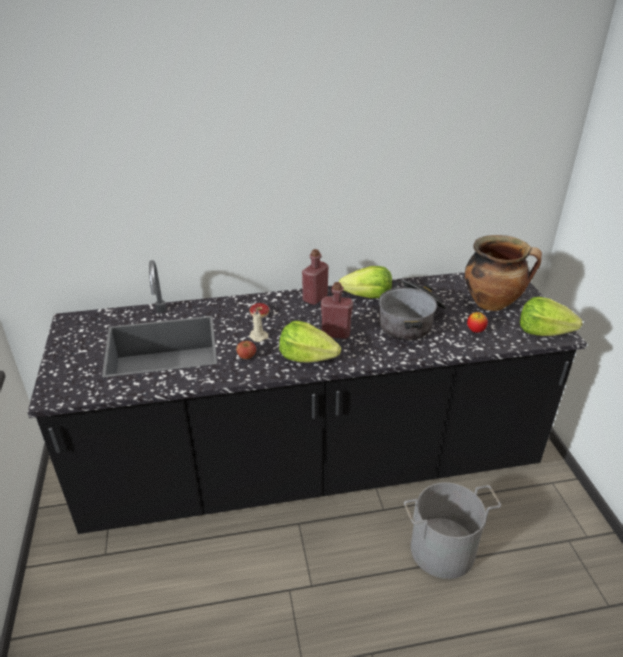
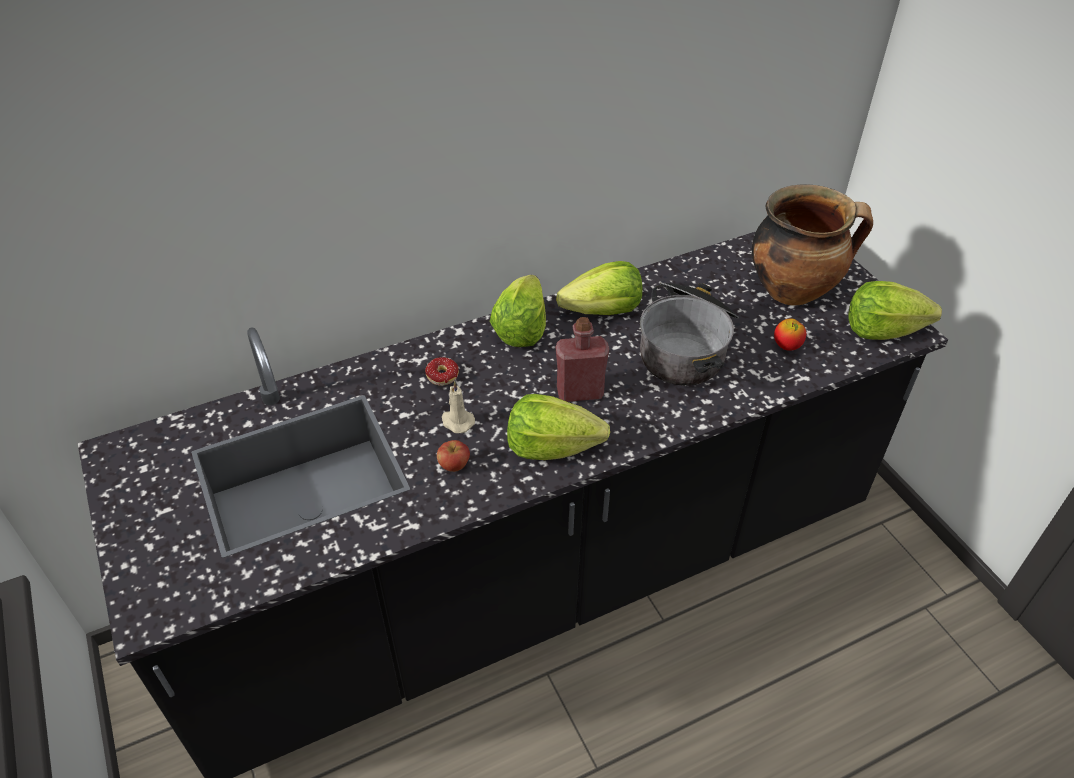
camera: 15 degrees left, 10 degrees up
red bottle [302,249,328,305] -> lettuce [490,275,546,347]
grey bucket [404,482,501,579] -> none

